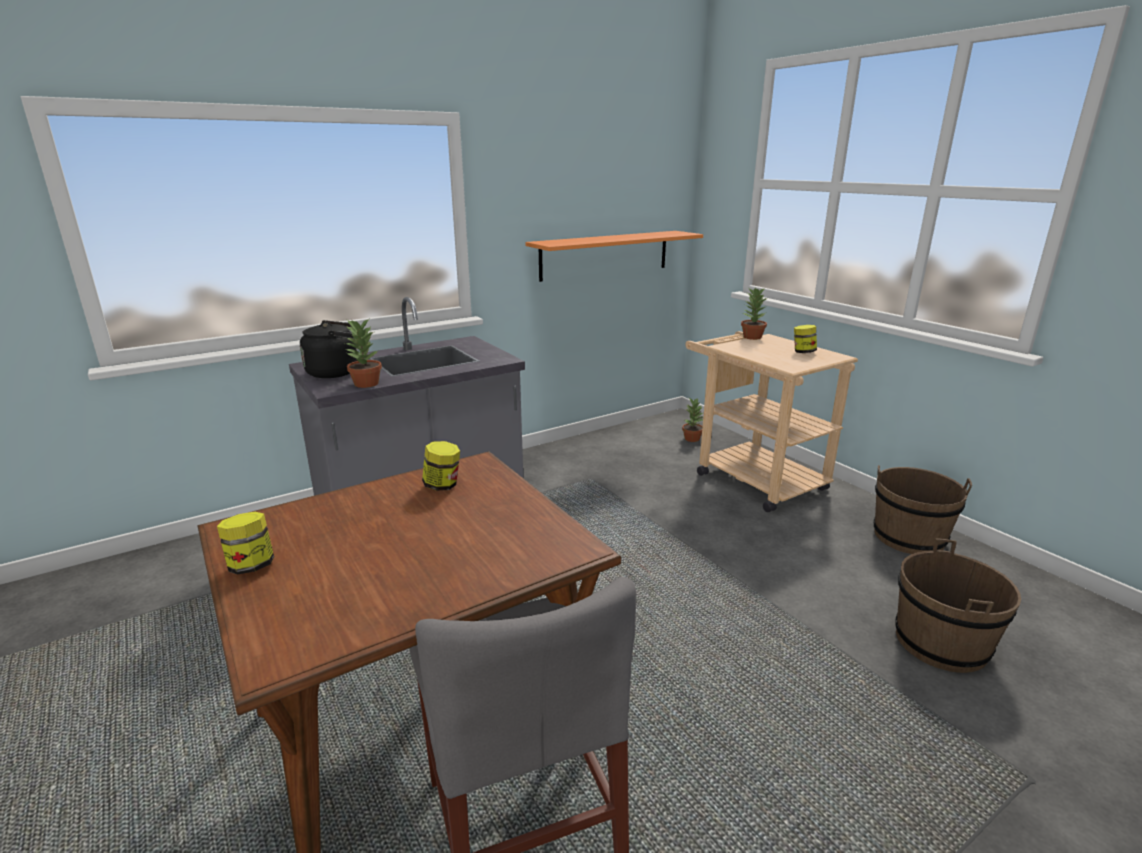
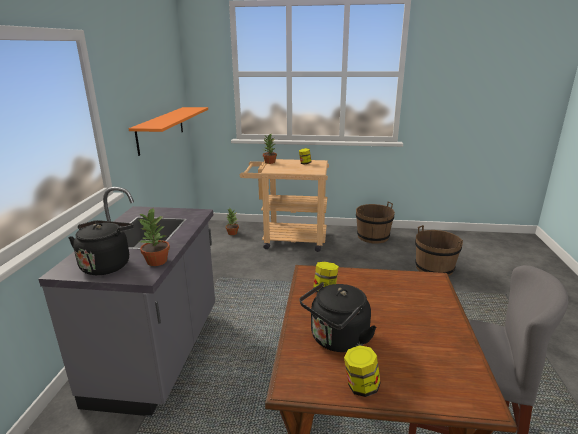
camera: 50 degrees left, 0 degrees up
none -> black kettle [300,282,377,352]

